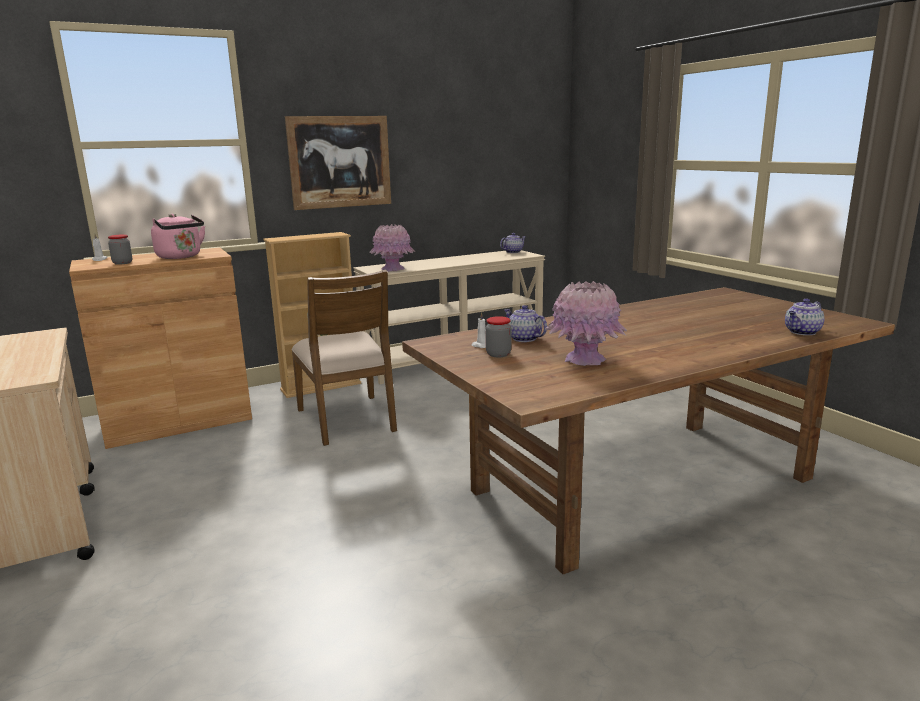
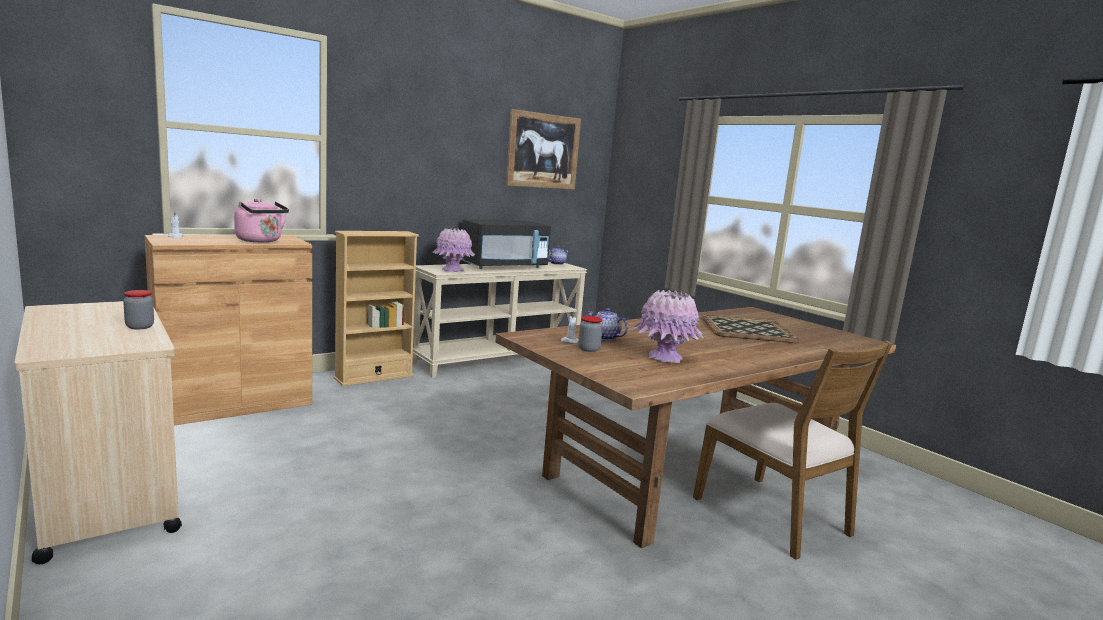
camera: 10 degrees left, 5 degrees down
jar [108,235,132,265] -> jar moved to [123,290,154,329]
picture [285,116,391,210] -> picture moved to [506,109,581,190]
brown chair [291,270,397,446] -> brown chair moved to [693,341,892,560]
teapot [785,299,825,335] -> none
none -> black microwave [462,219,551,269]
none -> tray [701,314,800,343]

